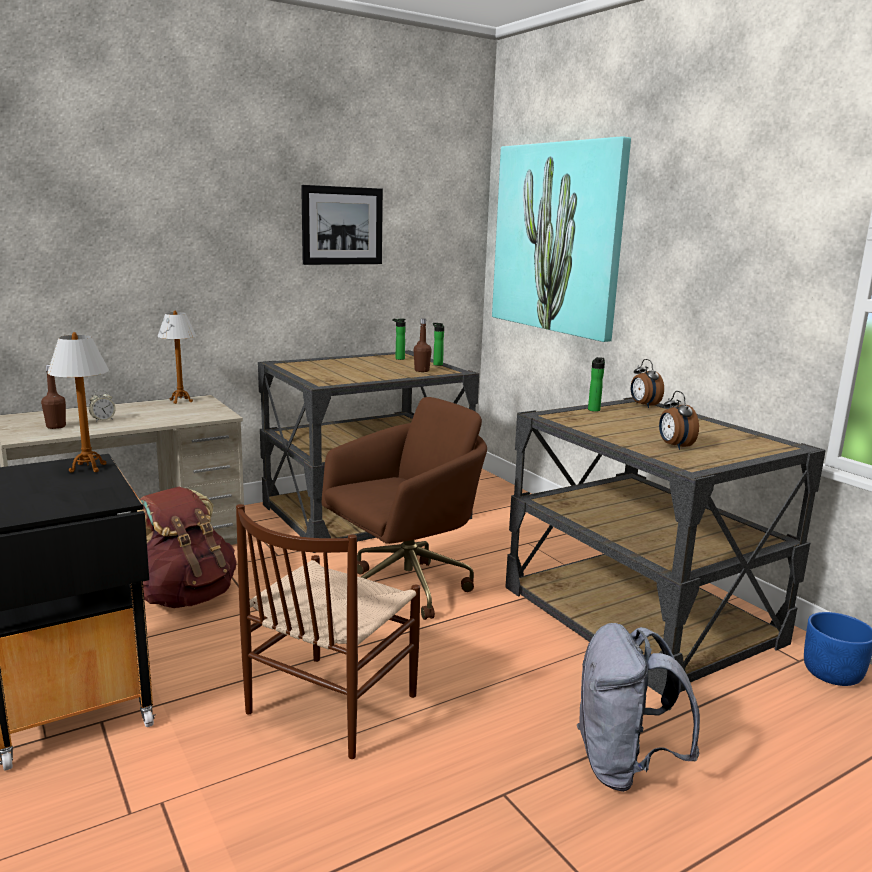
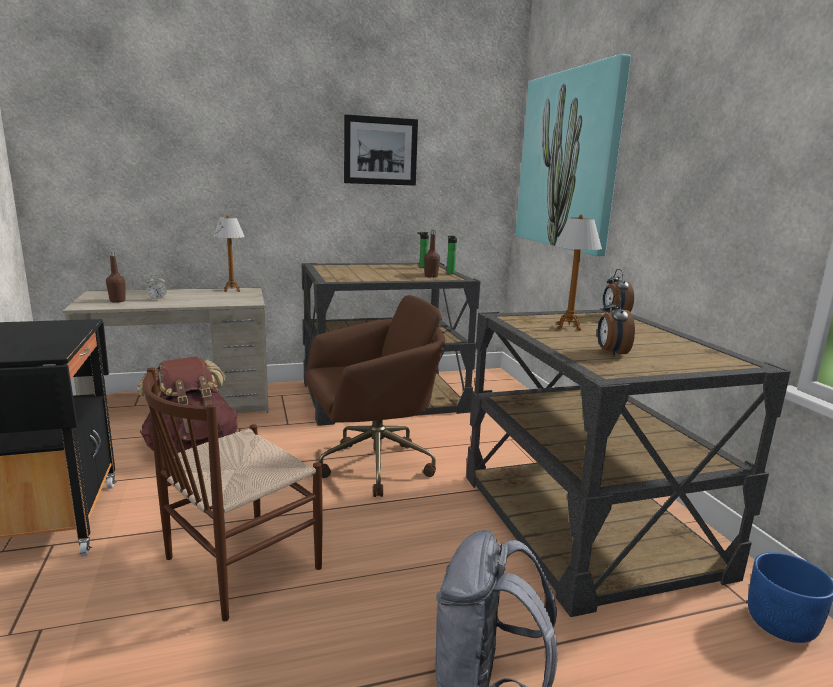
camera: 15 degrees right, 0 degrees up
table lamp [48,332,109,473] -> table lamp moved to [555,214,602,331]
bottle [588,357,605,412] -> none

